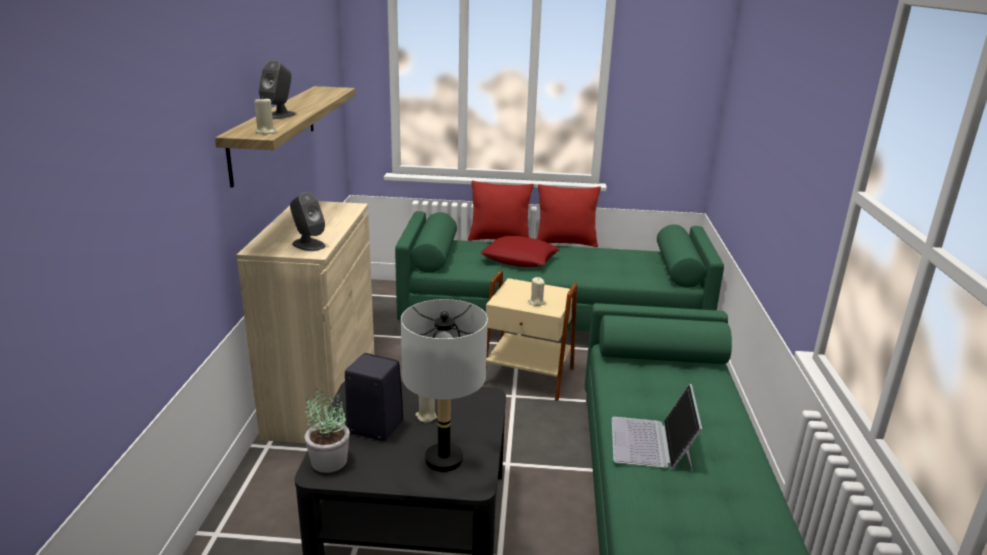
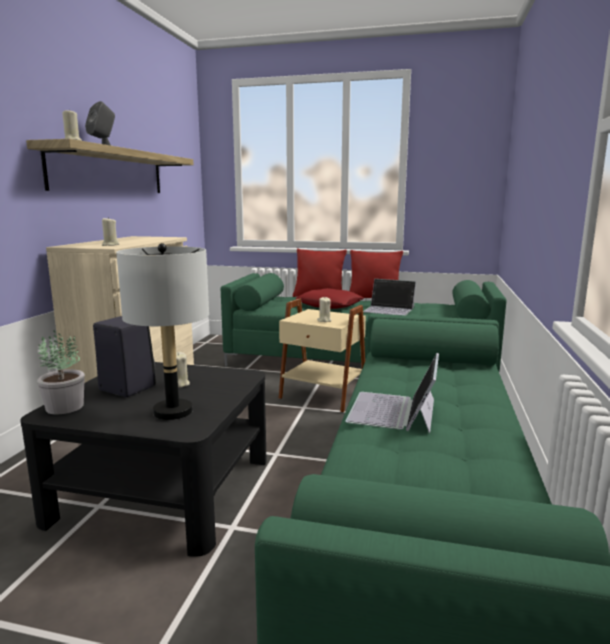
camera: 10 degrees right, 10 degrees down
grey speaker [290,192,325,251] -> beige candle [102,217,119,246]
none -> laptop [363,279,416,315]

